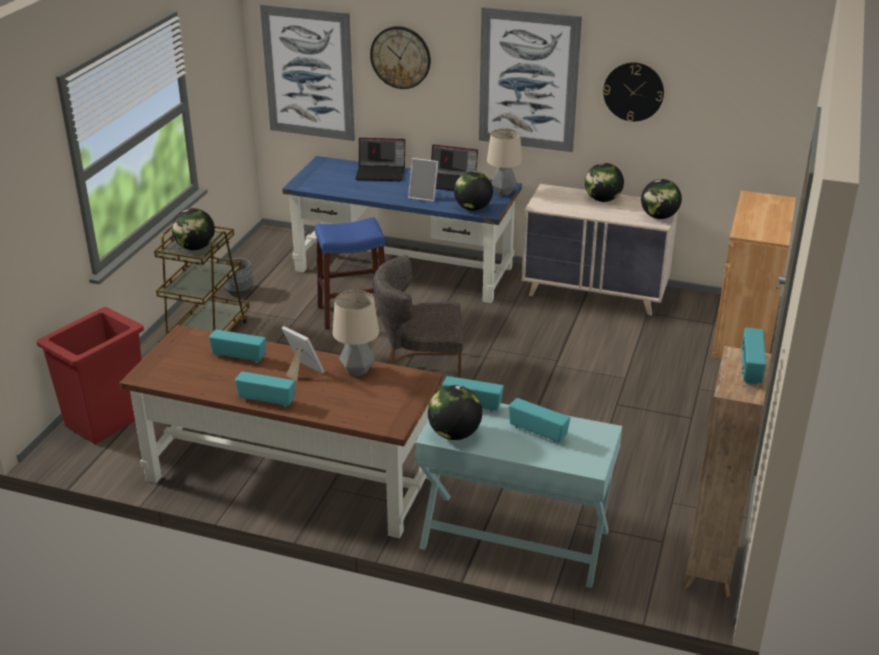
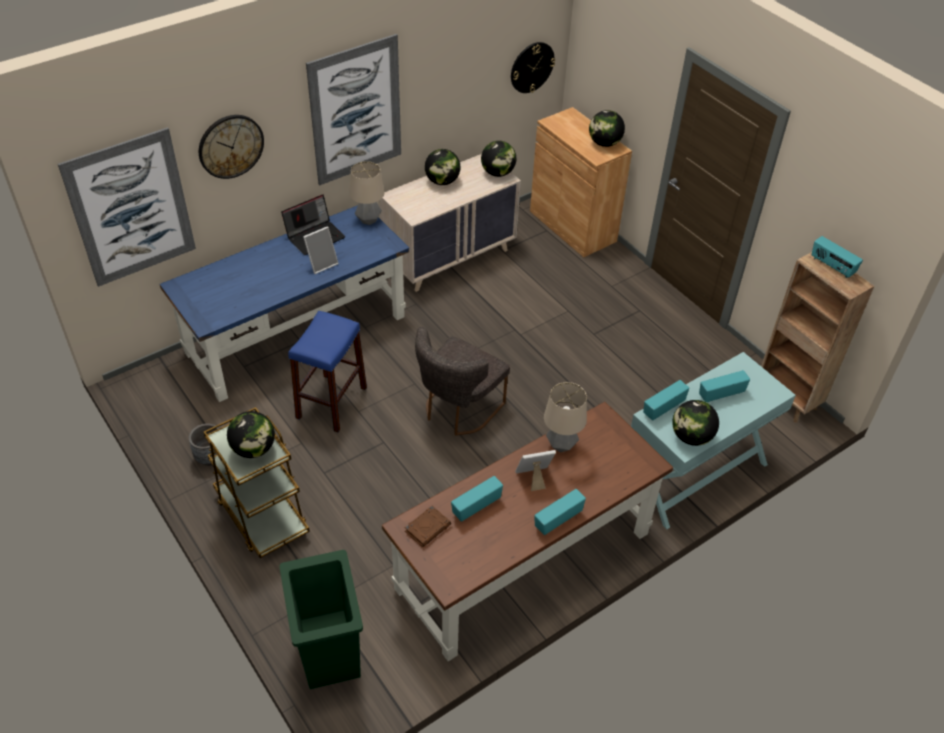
camera: 55 degrees left, 15 degrees up
red trash can [36,307,144,444] -> green trash can [279,550,363,689]
laptop [355,138,405,181] -> none
globe [454,171,493,211] -> globe moved to [589,110,625,147]
wall clock [603,62,664,122] -> wall clock moved to [511,42,555,93]
none -> brown book [405,506,451,547]

